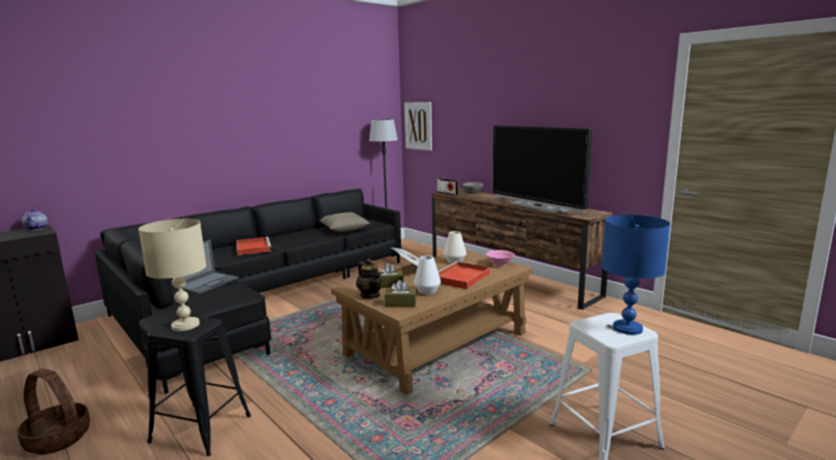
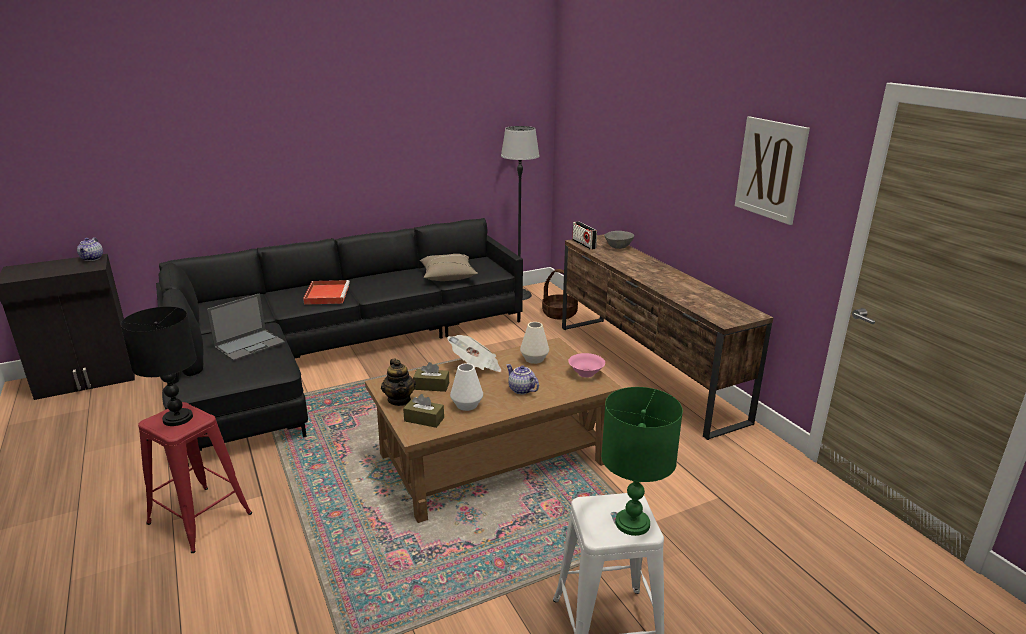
camera: 15 degrees right, 10 degrees up
basket [17,368,90,454] -> basket moved to [542,269,578,320]
beige table lamp [139,219,206,331] -> black table lamp [121,307,197,426]
black stool [147,316,251,456] -> red stool [138,402,252,553]
picture [404,102,432,150] -> picture moved to [735,116,810,225]
red tray [438,261,490,289] -> teapot [506,364,539,394]
television [492,126,593,213] -> none
blue table lamp [602,215,670,335] -> green table lamp [601,387,683,536]

